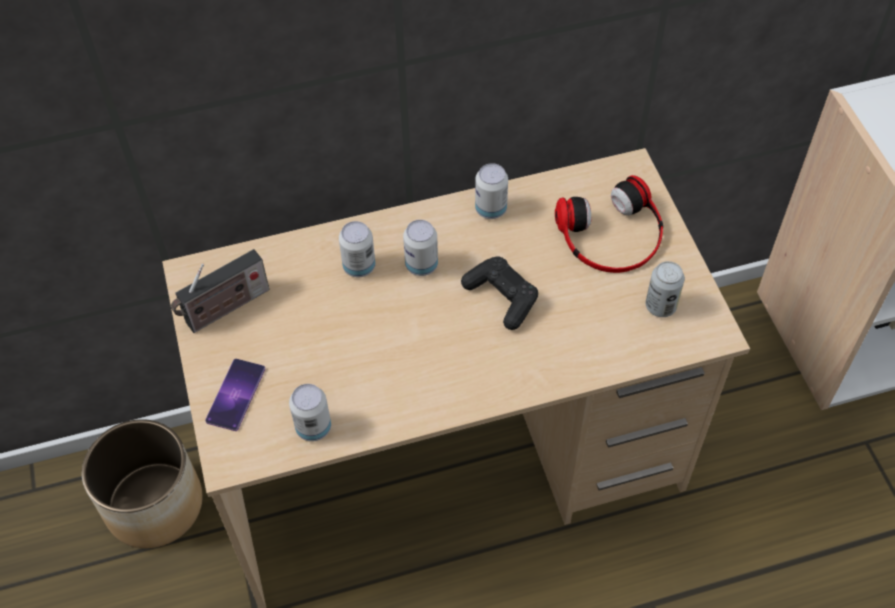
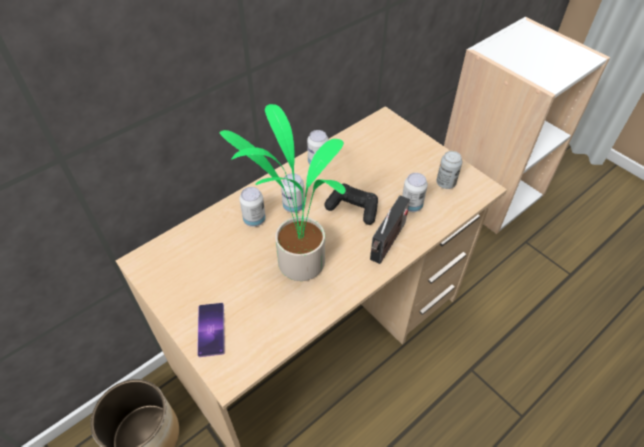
camera: 25 degrees left, 5 degrees down
radio [171,249,269,333] -> radio moved to [370,195,410,264]
can [289,384,331,441] -> can moved to [402,173,428,212]
headphones [555,175,663,273] -> none
none -> potted plant [219,104,346,281]

